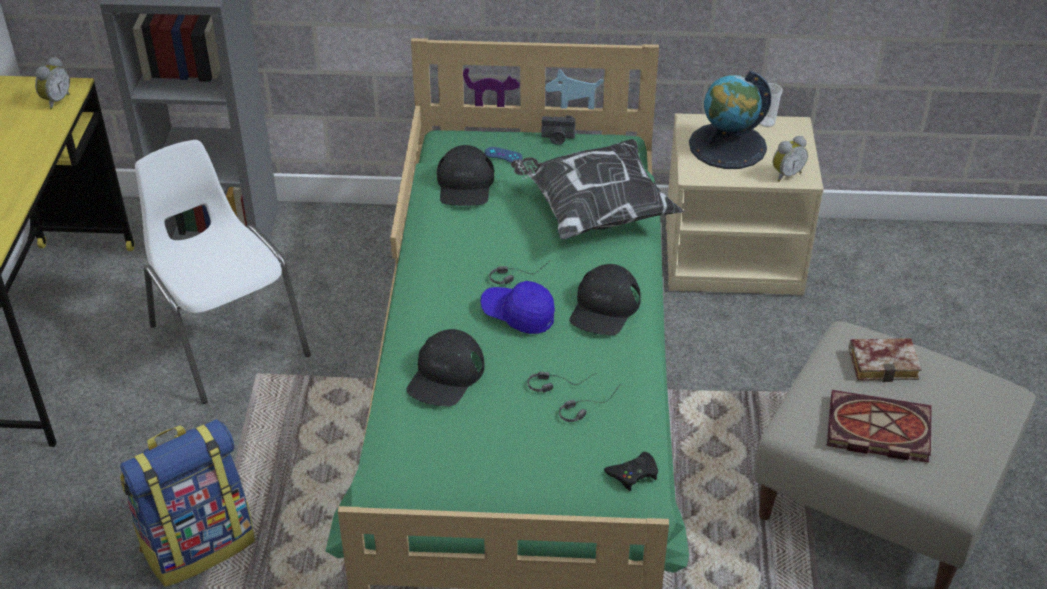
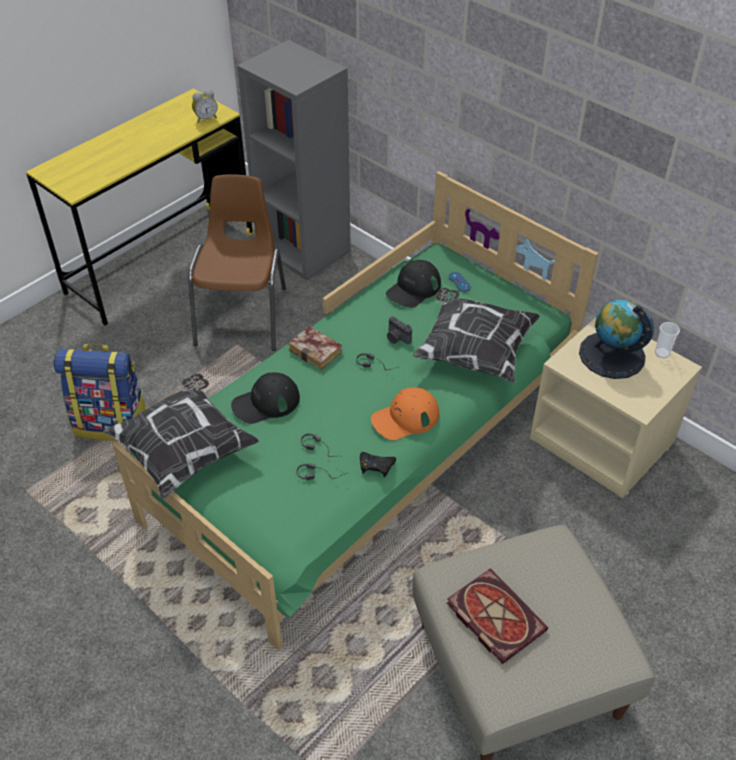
camera: 40 degrees right, 5 degrees up
white chair [135,140,311,404] -> brown chair [188,174,286,351]
blue cap [480,281,555,334] -> none
camera [542,115,576,145] -> camera moved to [387,316,412,344]
black cap [570,264,641,335] -> orange cap [371,387,439,440]
black game controller [604,452,658,491] -> black game controller moved to [360,452,396,477]
alarm clock [773,136,808,181] -> none
book [849,338,922,382] -> book moved to [288,326,342,370]
none -> pillow [103,374,259,500]

